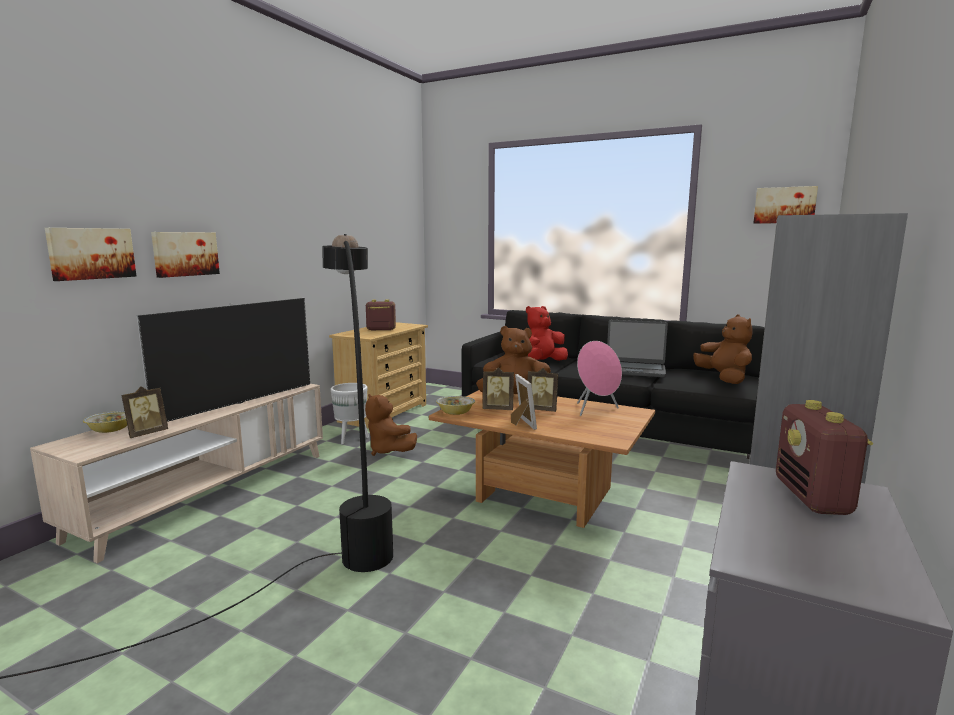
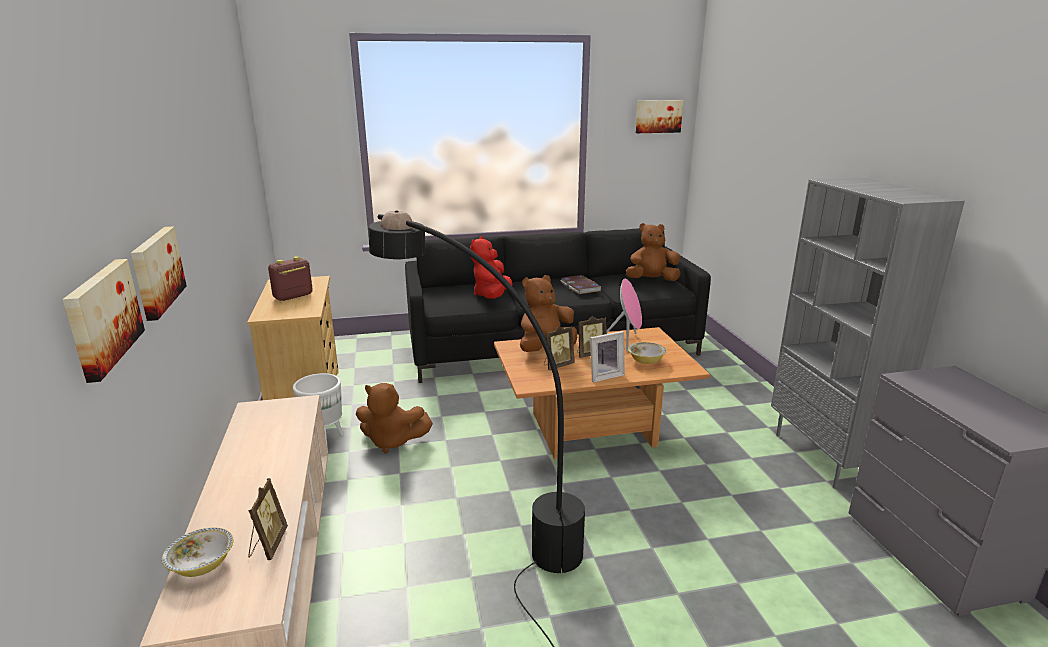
camera: 40 degrees left, 10 degrees up
television [137,298,310,422] -> none
bowl [436,396,475,415] -> bowl moved to [628,342,667,364]
picture frame [511,374,537,430] -> picture frame turned 120 degrees clockwise [590,331,625,382]
laptop [607,320,668,378] -> book [560,275,602,294]
brown plush toy [693,314,752,384] -> brown plush toy turned 45 degrees counterclockwise [626,223,681,281]
radio [776,400,873,515] -> none

